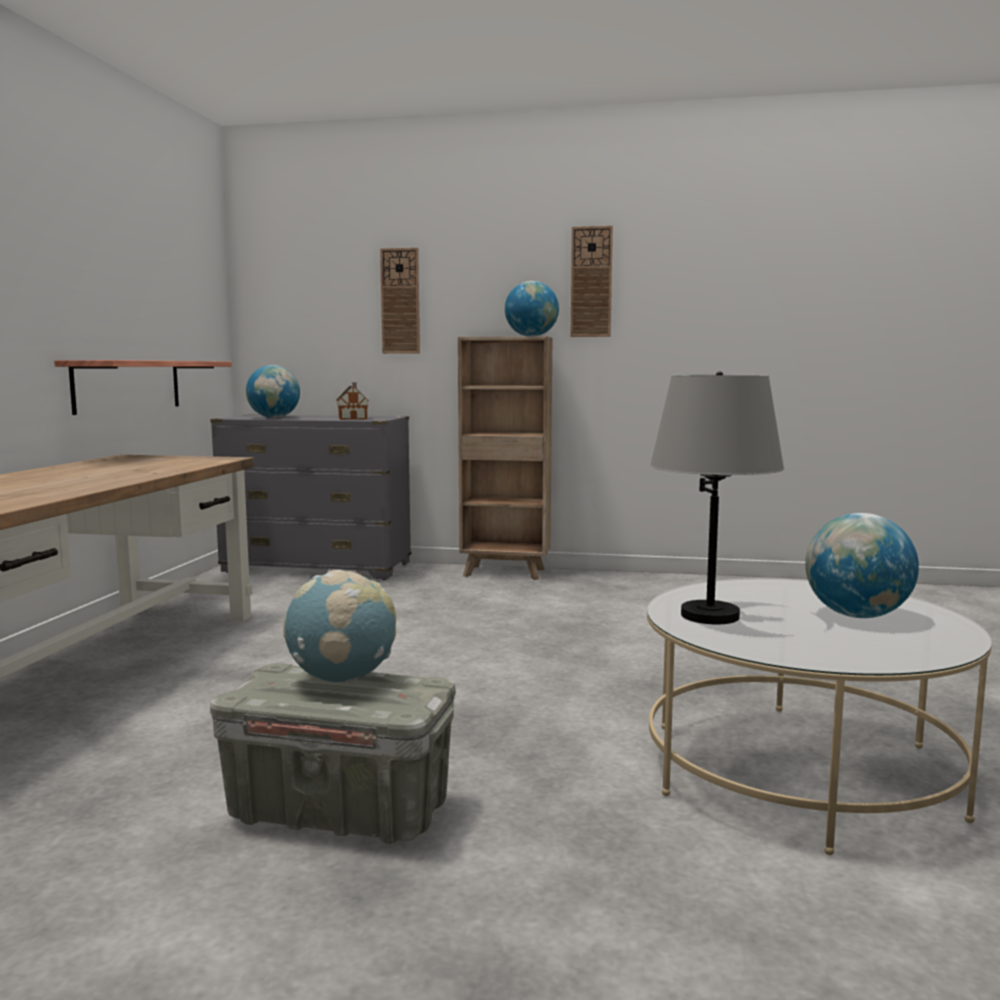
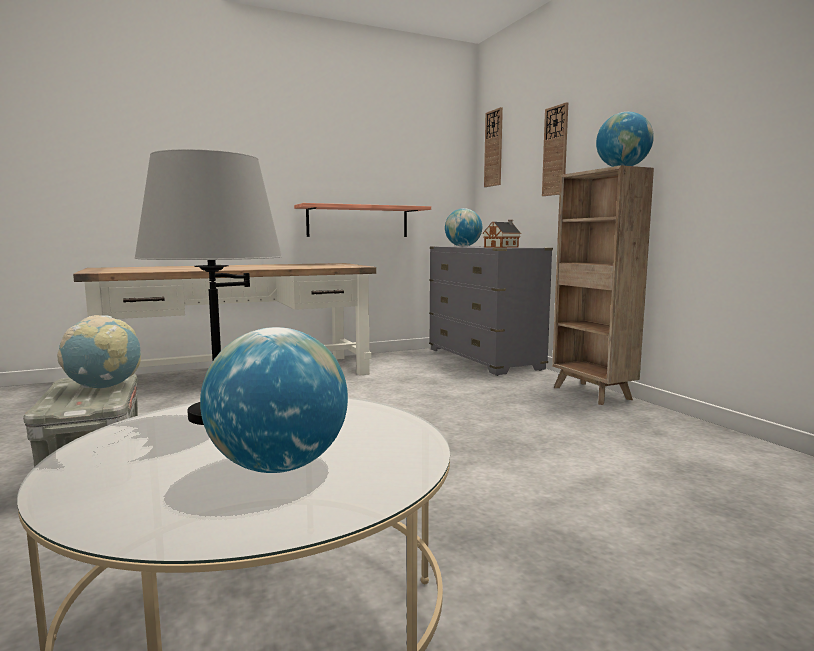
camera: 55 degrees right, 0 degrees up
wall clock [570,226,613,337] -> wall clock moved to [484,107,503,187]

